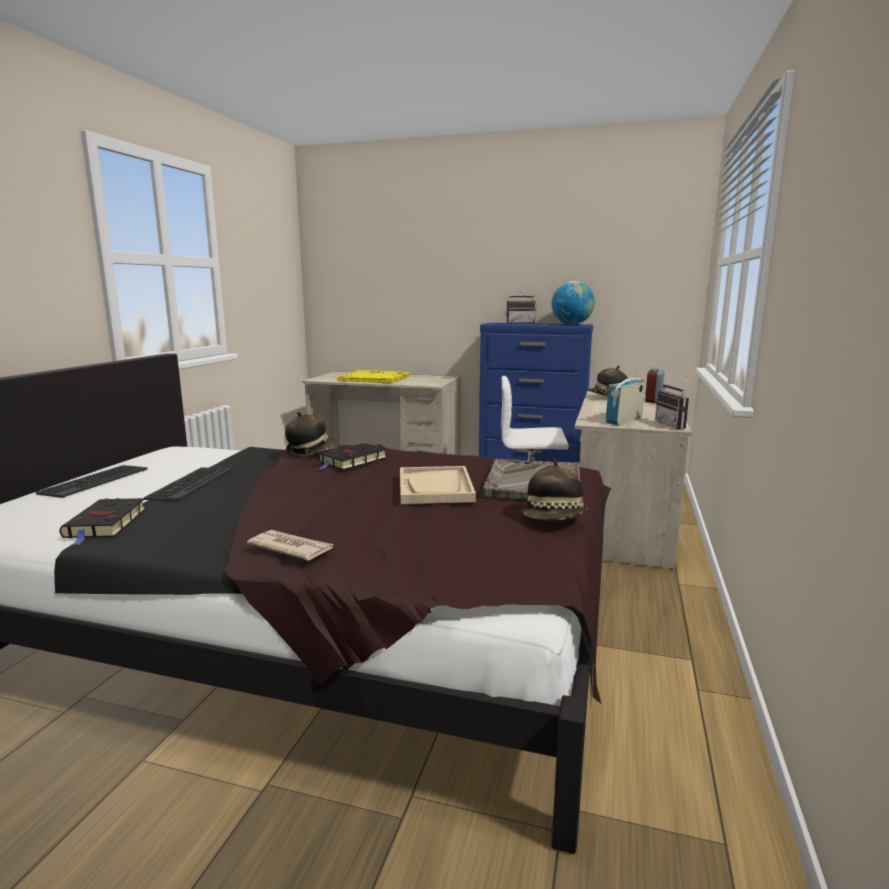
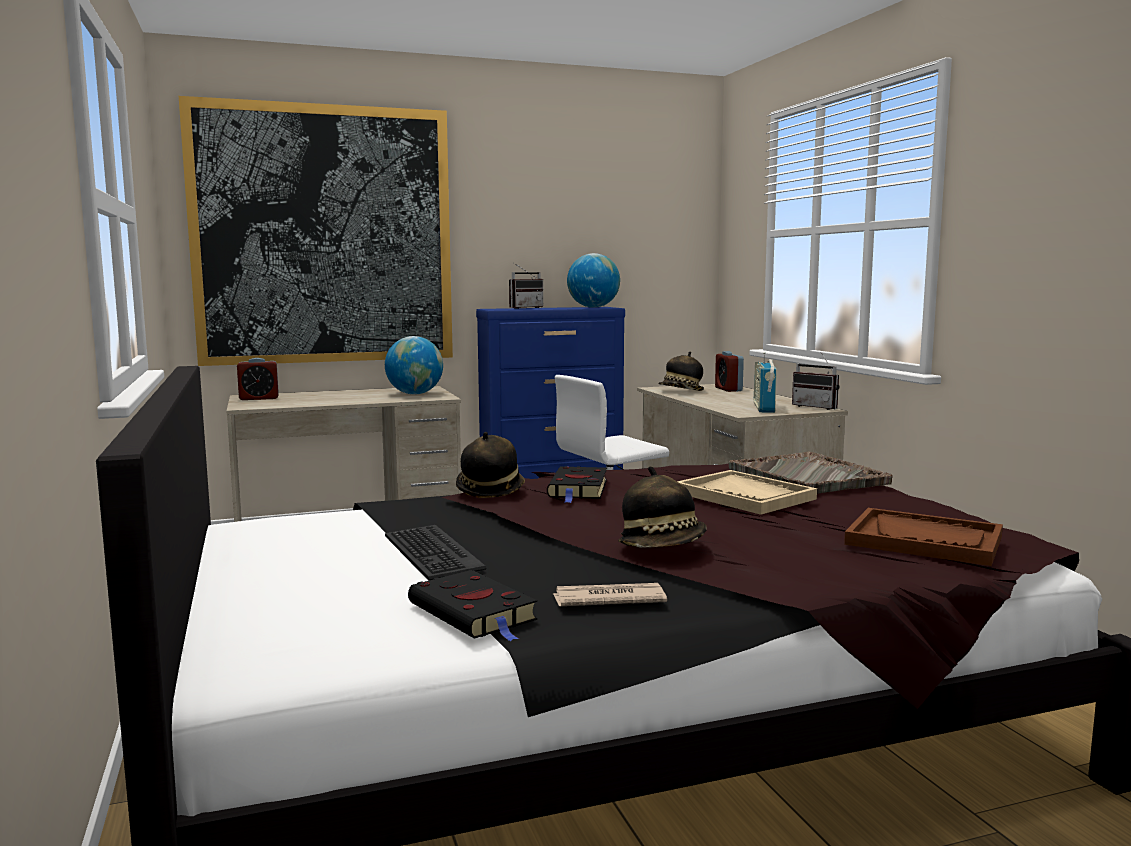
camera: 35 degrees left, 5 degrees down
keyboard [36,465,148,498] -> none
newspaper [247,530,335,561] -> newspaper moved to [553,583,667,606]
yellow tray [337,370,410,383] -> none
hat [522,458,588,521] -> hat moved to [618,466,707,548]
none -> picture [179,96,453,366]
none -> alarm clock [237,358,279,400]
none -> globe [385,336,443,394]
none -> brown tray [844,508,1003,566]

